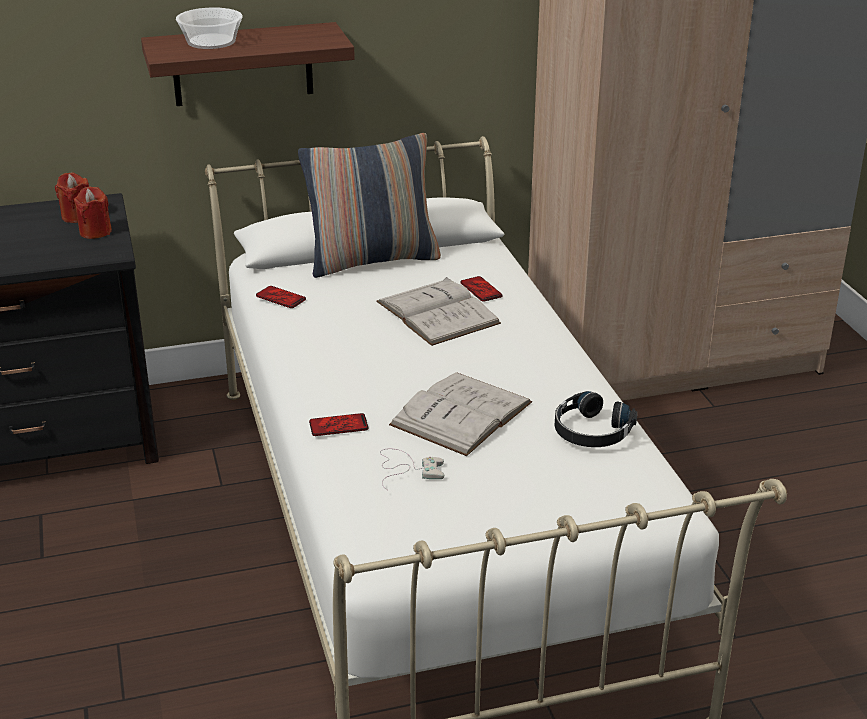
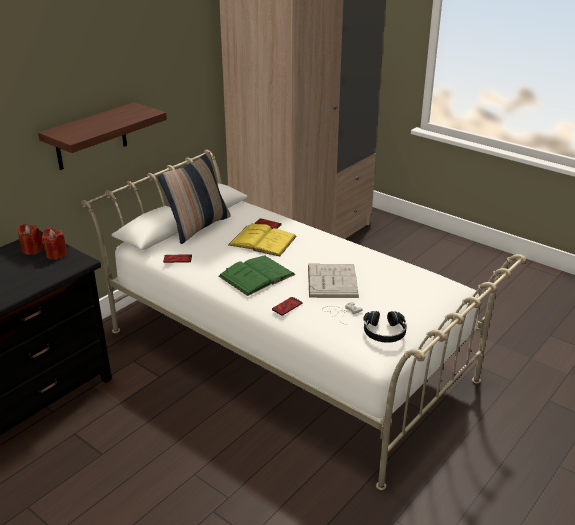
camera: 35 degrees left, 0 degrees up
bowl [176,7,243,49] -> none
white book [376,277,501,346] -> yellow book [228,223,297,257]
black headphones [554,391,637,447] -> black headphones moved to [363,311,407,343]
none -> green book [219,255,295,296]

